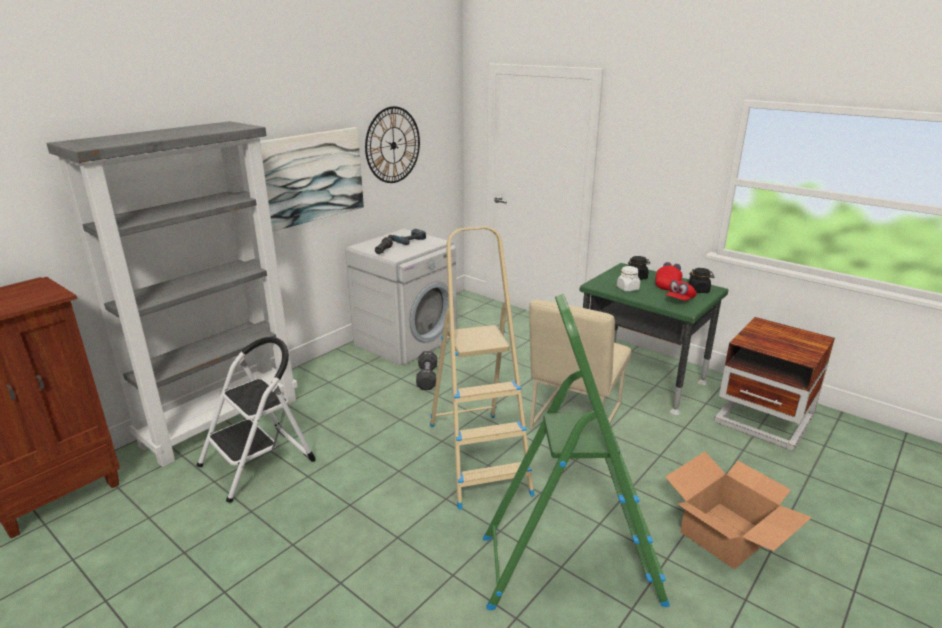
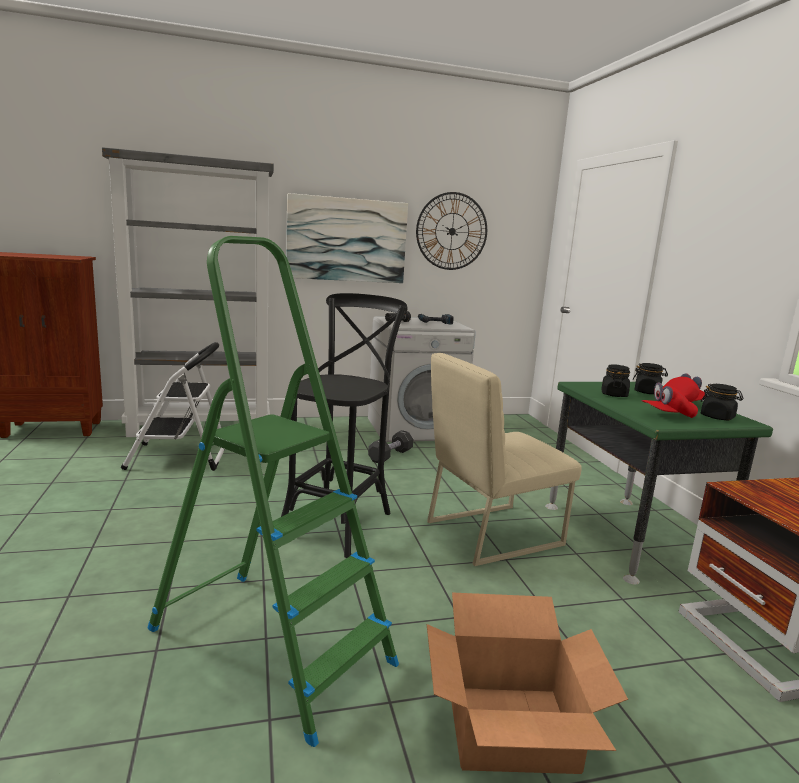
camera: 35 degrees right, 10 degrees down
beige step ladder [430,226,534,510] -> black stool [281,293,408,558]
white jar [617,266,640,291] -> black jar [601,364,630,397]

